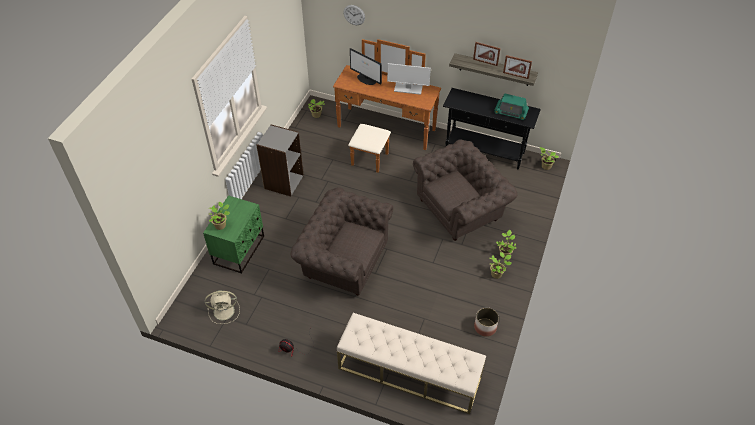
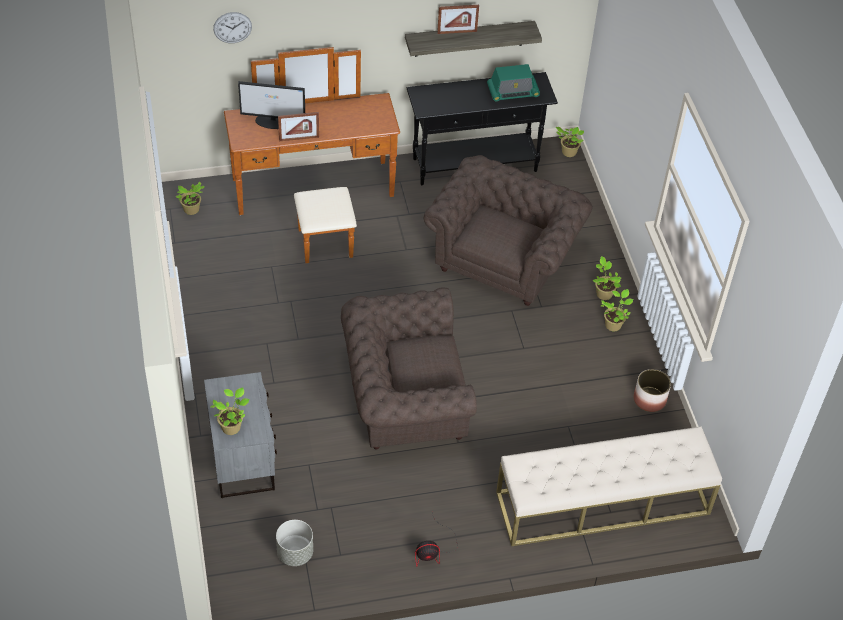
camera: 35 degrees left, 0 degrees up
green nightstand [203,195,264,274] -> grey nightstand [204,372,277,498]
beige fan [205,290,240,324] -> grey planter [276,520,313,566]
grey bookcase [257,125,304,196] -> none
monitor [387,63,431,95] -> none
picture frame [503,55,532,79] -> picture frame moved to [278,112,319,142]

